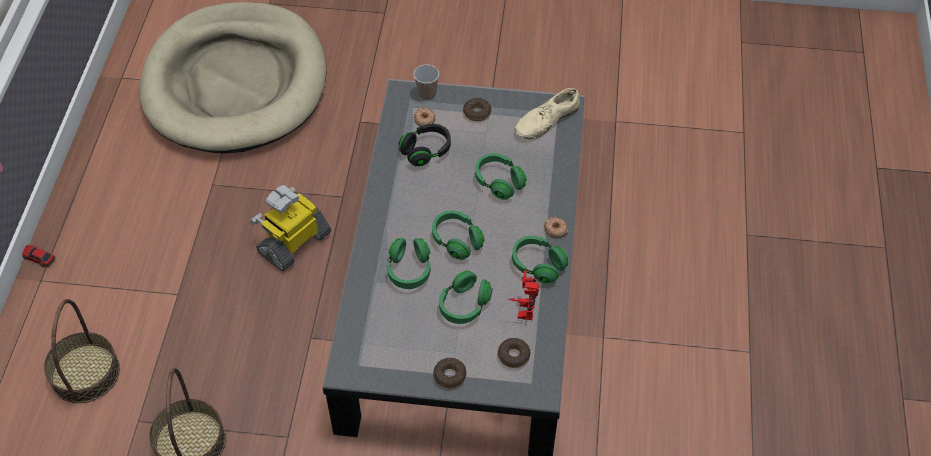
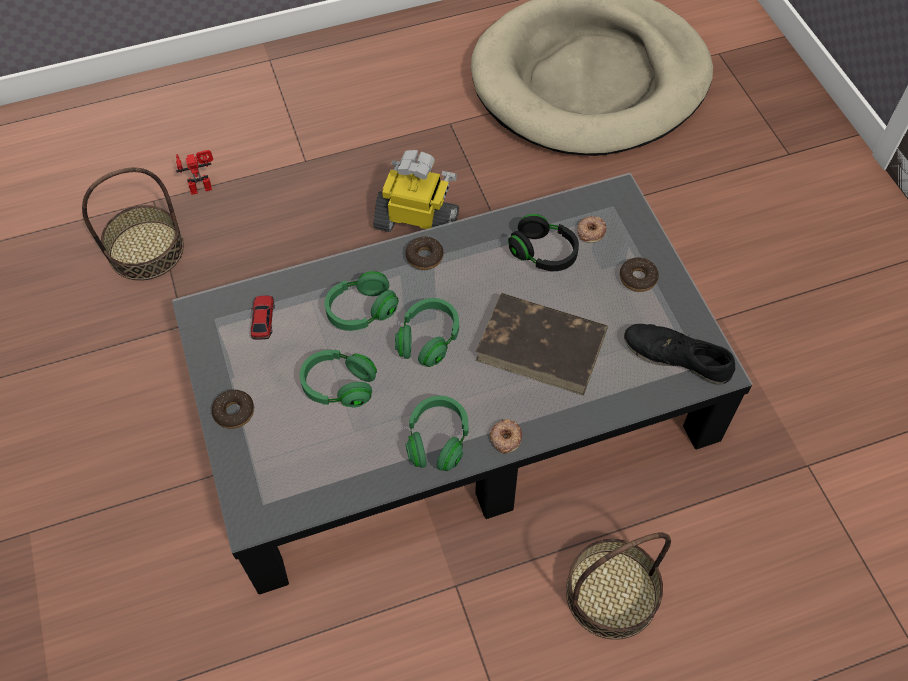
camera: 65 degrees right, 5 degrees up
toy car [22,245,55,267] -> toy car moved to [251,296,275,339]
basket [44,299,120,403] -> basket moved to [566,532,671,640]
cup [413,65,439,100] -> none
green headphones [475,153,527,200] -> brown book [476,293,608,396]
donut [498,338,530,368] -> donut moved to [406,237,444,270]
toy robot [509,270,539,320] -> toy robot moved to [176,150,213,195]
beige shoe [515,88,580,139] -> black shoe [624,324,735,385]

